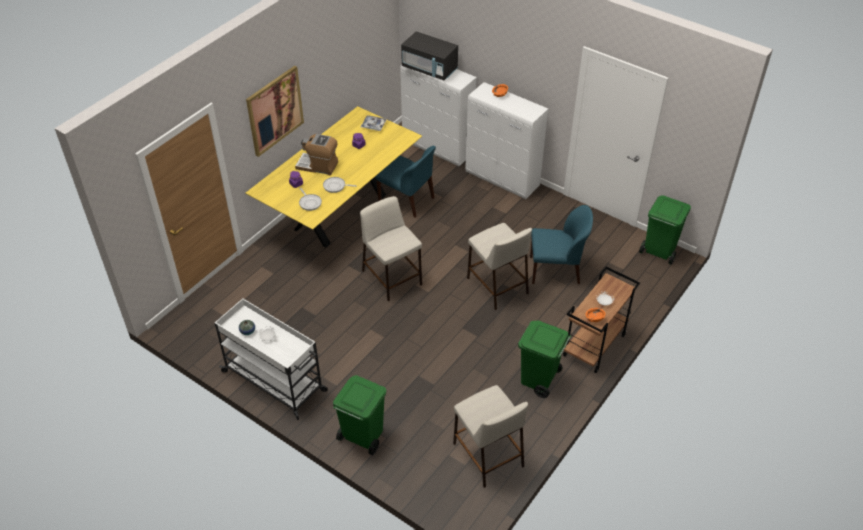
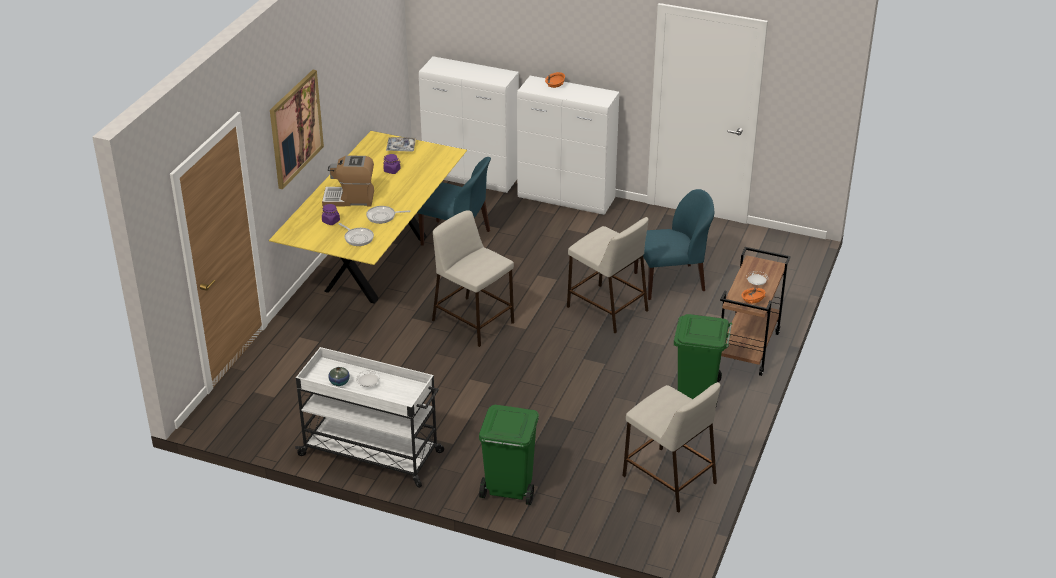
camera: 15 degrees left, 10 degrees down
black microwave [401,31,458,80] -> none
green trash can [639,195,691,264] -> none

